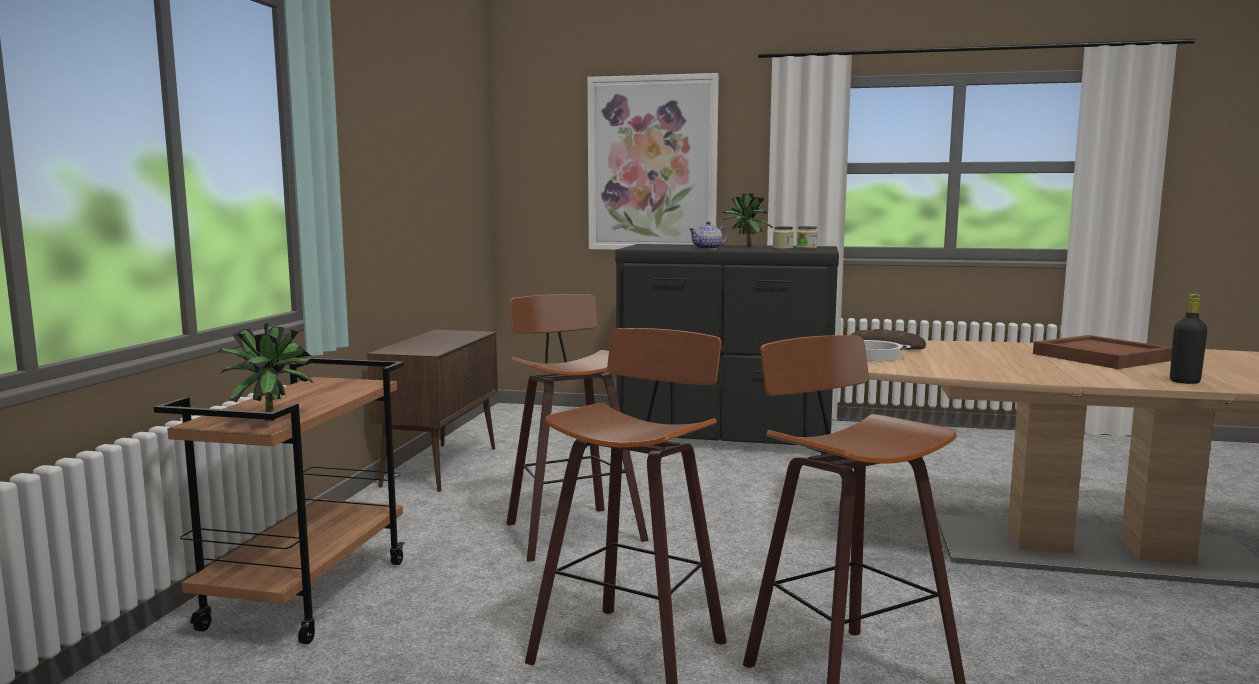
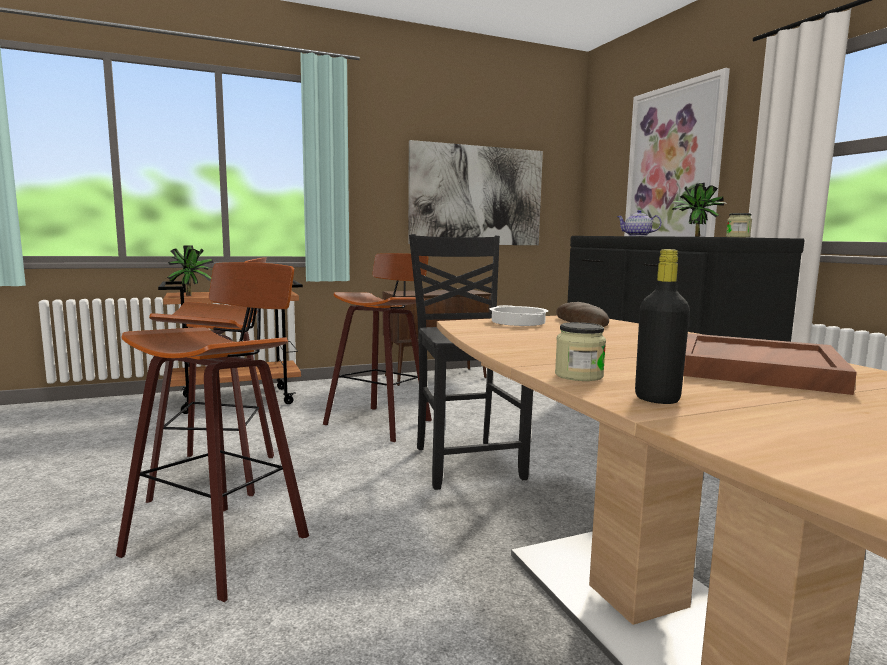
camera: 55 degrees right, 0 degrees up
jar [773,226,794,249] -> jar moved to [555,322,606,381]
none -> picture [408,140,543,245]
none -> black chair [409,234,533,490]

